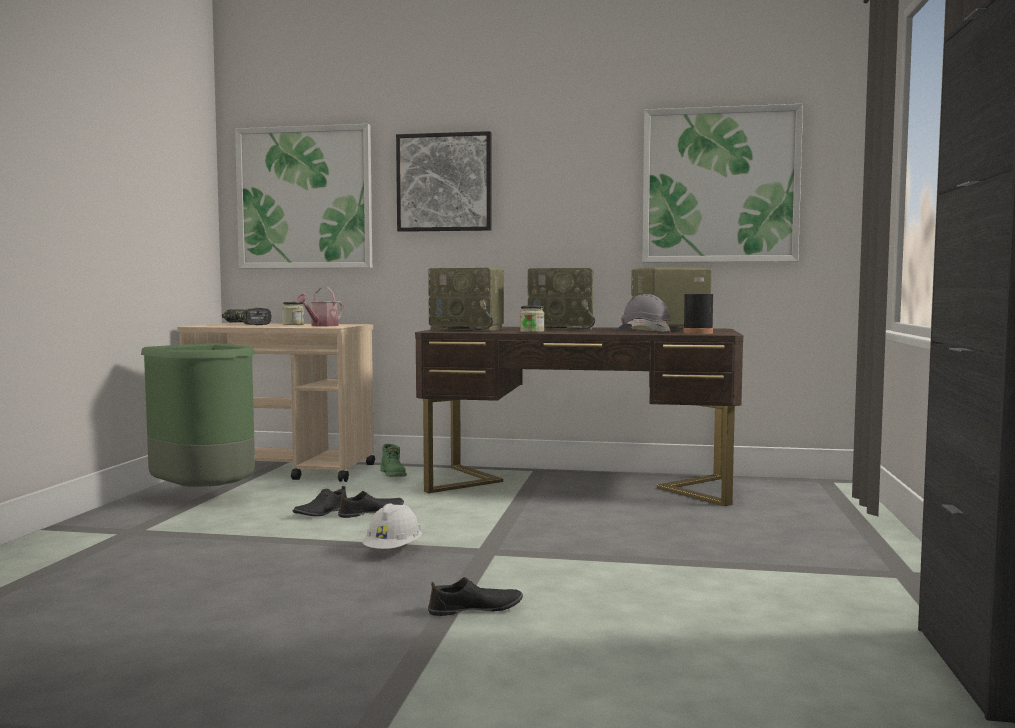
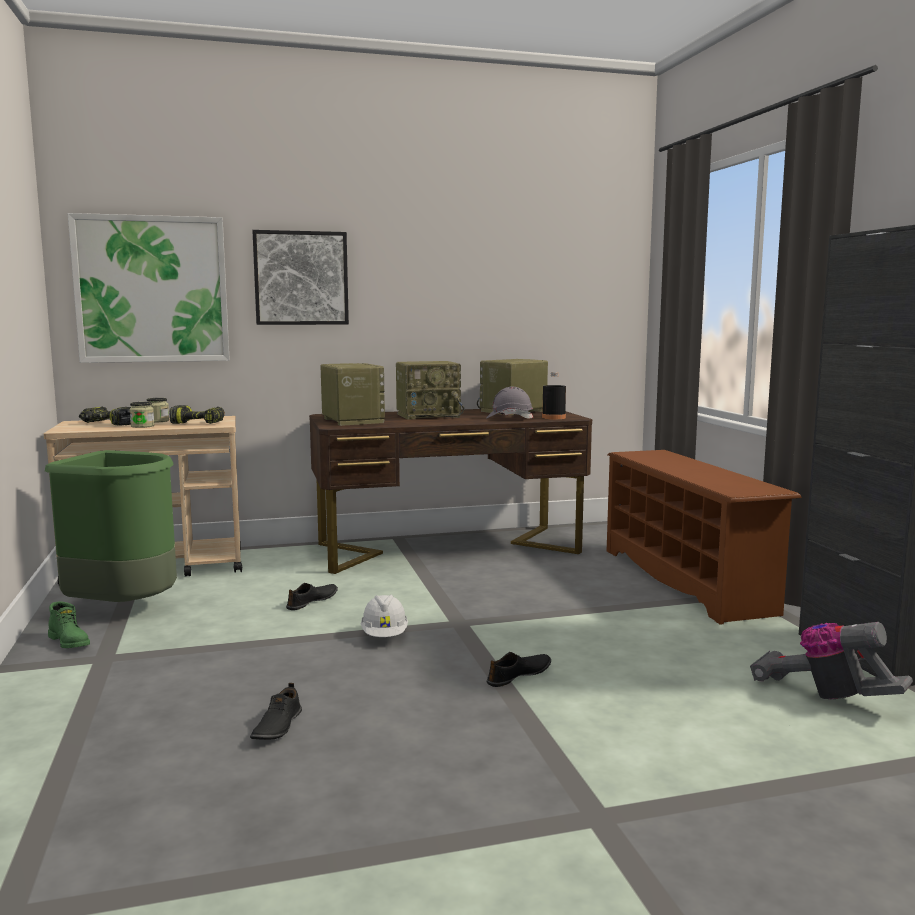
camera: 25 degrees left, 5 degrees up
black shoe [292,486,347,516] -> black shoe moved to [250,683,302,740]
watering can [296,287,343,326] -> power drill [169,405,225,424]
green boot [380,444,407,477] -> green boot moved to [48,601,90,648]
radio [428,268,504,331] -> radio turned 105 degrees counterclockwise [320,363,385,426]
jar [520,306,544,333] -> jar moved to [130,402,155,428]
picture [642,104,803,262] -> none
none -> brown shoe rack [607,450,802,625]
none -> vacuum cleaner [750,622,913,699]

